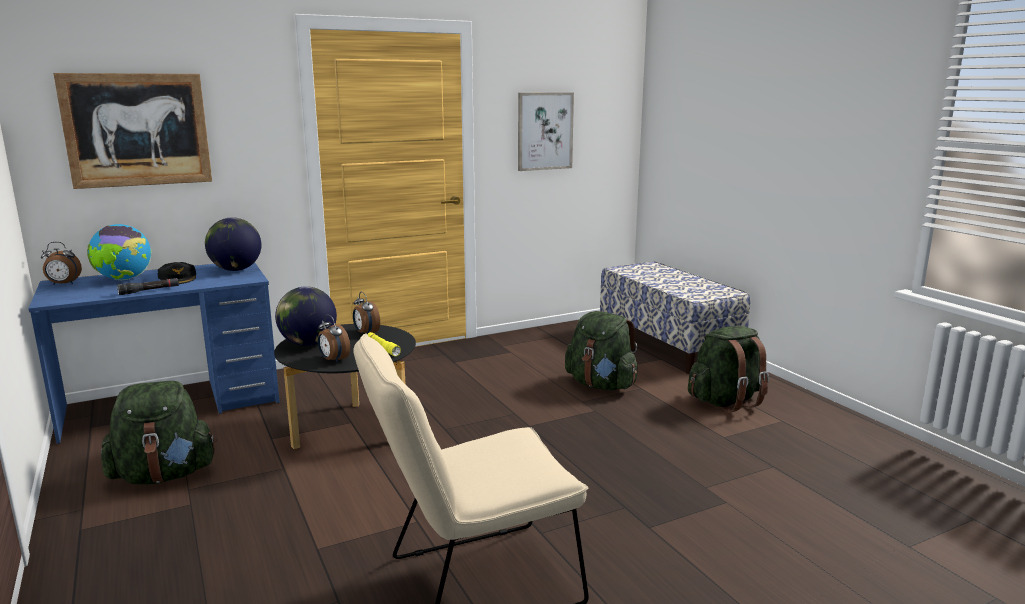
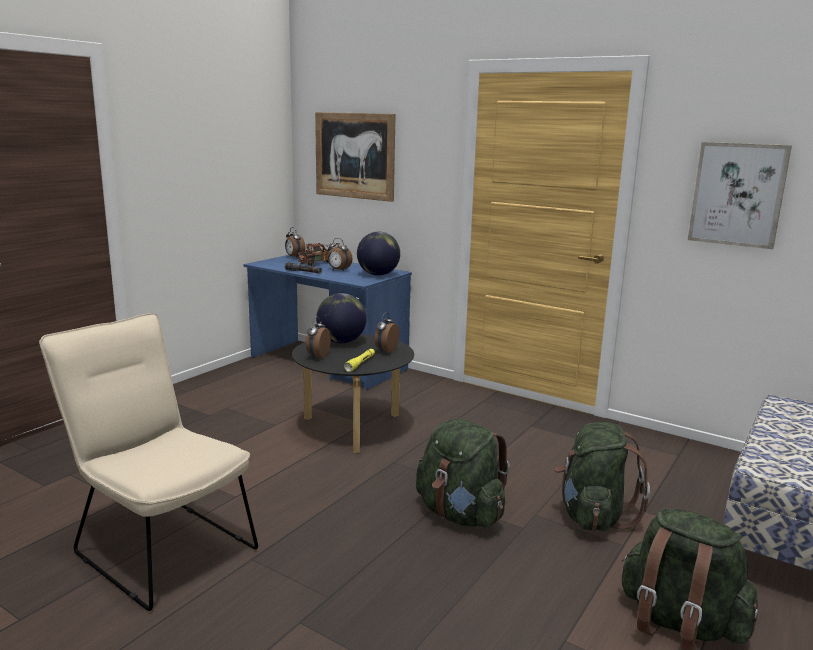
camera: 60 degrees right, 0 degrees up
globe [87,224,151,280] -> toy truck [298,243,338,266]
green backpack [101,381,217,485] -> green backpack moved to [416,418,510,528]
black cap [157,262,196,284] -> alarm clock [328,238,352,271]

